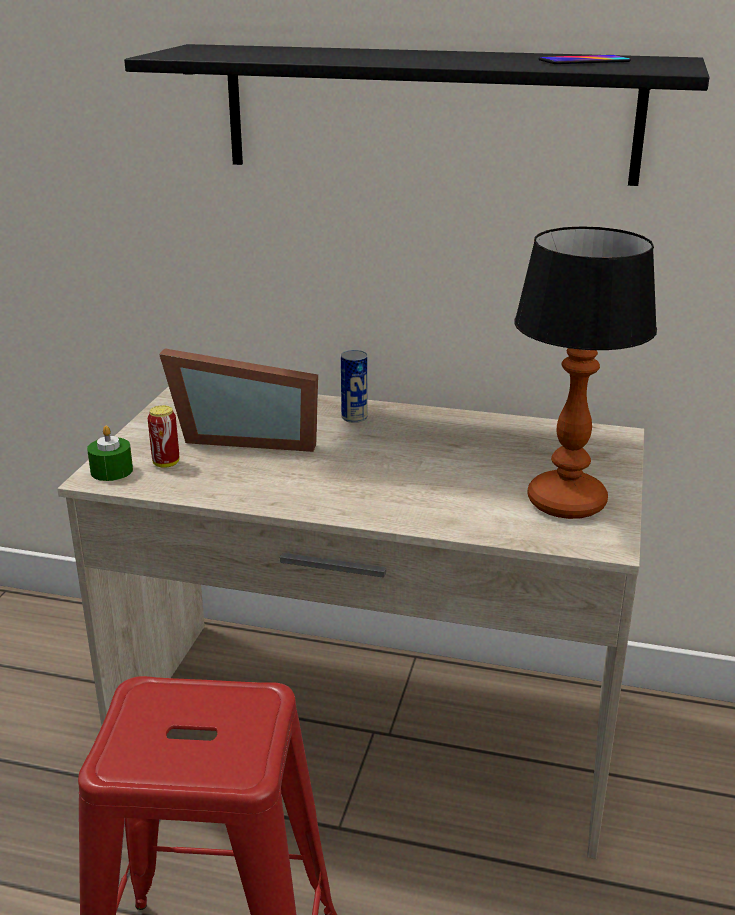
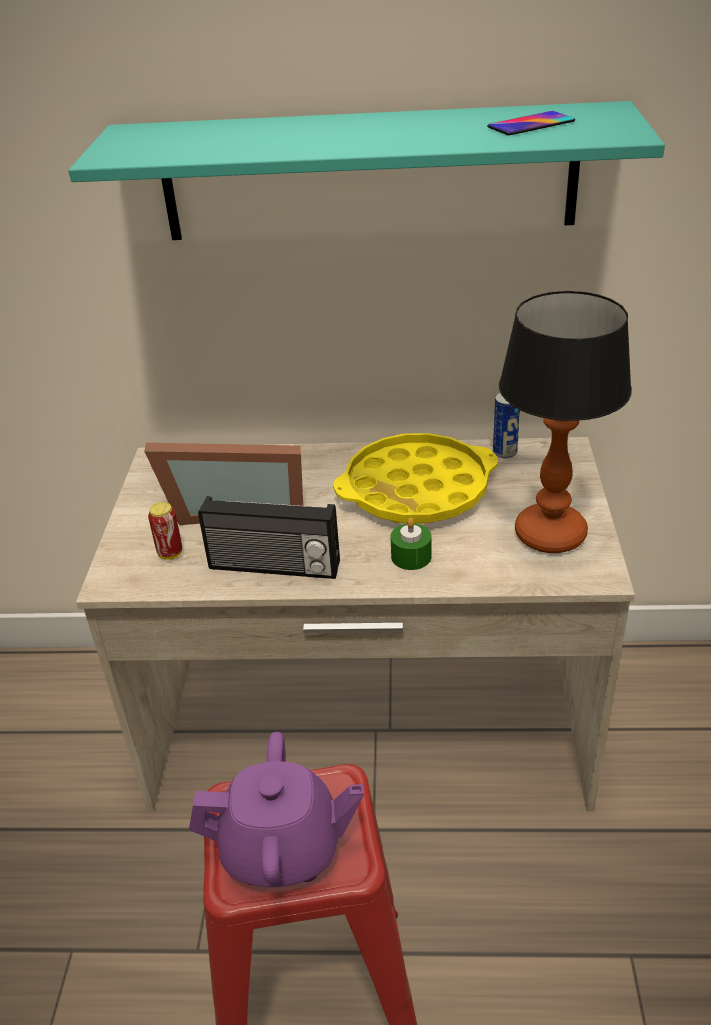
camera: 10 degrees left, 10 degrees up
green candle [87,426,133,481] -> green candle moved to [391,518,432,570]
black shelf [124,44,709,186] -> turquoise shelf [68,101,665,240]
can [341,350,367,423] -> can moved to [493,393,520,459]
none -> purple teapot [189,732,364,887]
none -> radio [198,496,340,579]
none -> yellow tray [333,433,498,523]

